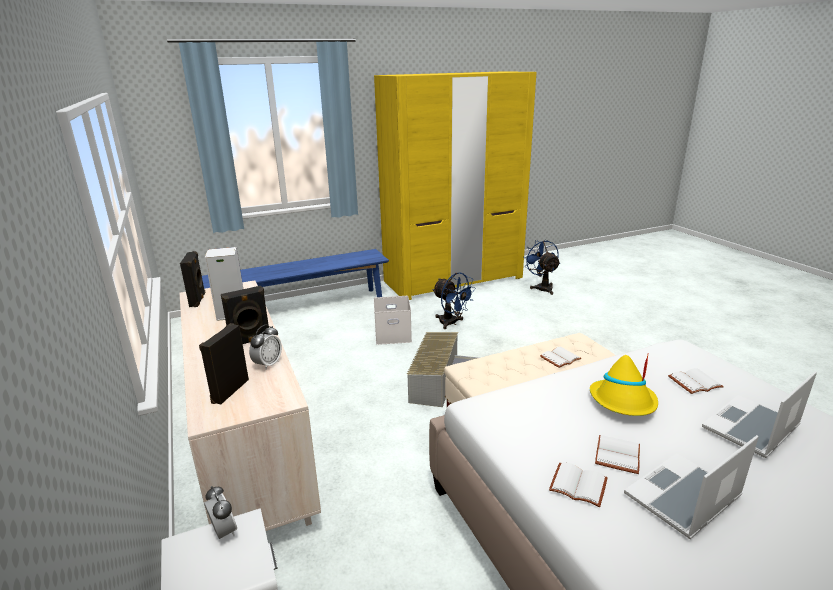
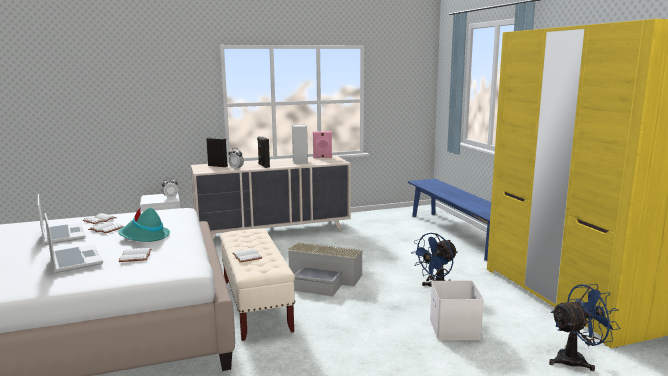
camera: 95 degrees right, 10 degrees down
black speaker [180,251,205,307] -> pink speaker [313,131,332,158]
white storage box [374,296,412,345] -> white storage box moved to [430,280,484,341]
yellow hat [590,355,658,416] -> turquoise hat [118,207,170,242]

